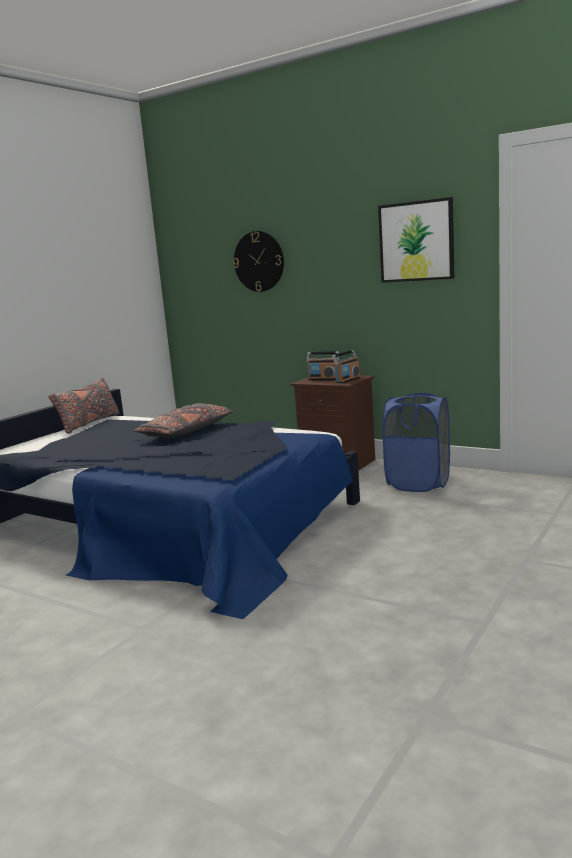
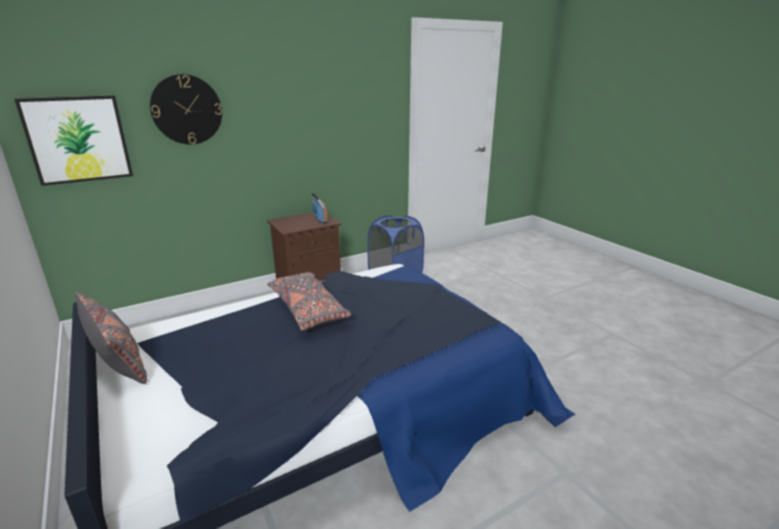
camera: 65 degrees left, 10 degrees up
radio [307,351,339,380] -> none
picture [378,197,454,283] -> picture moved to [14,95,133,186]

